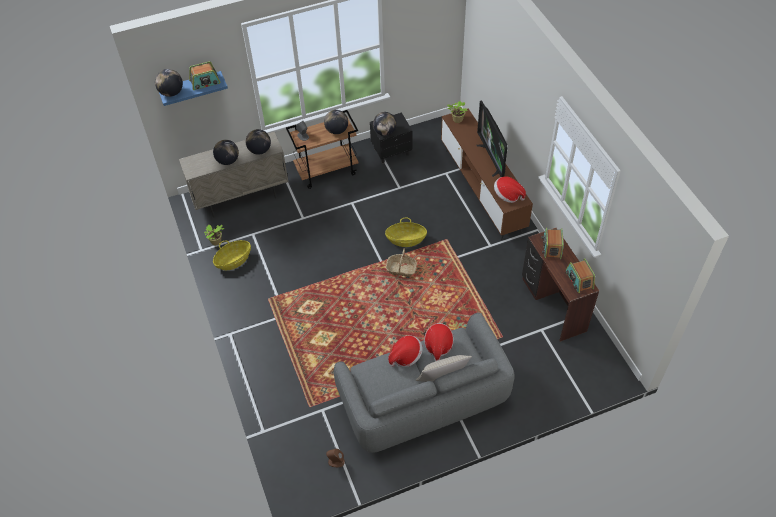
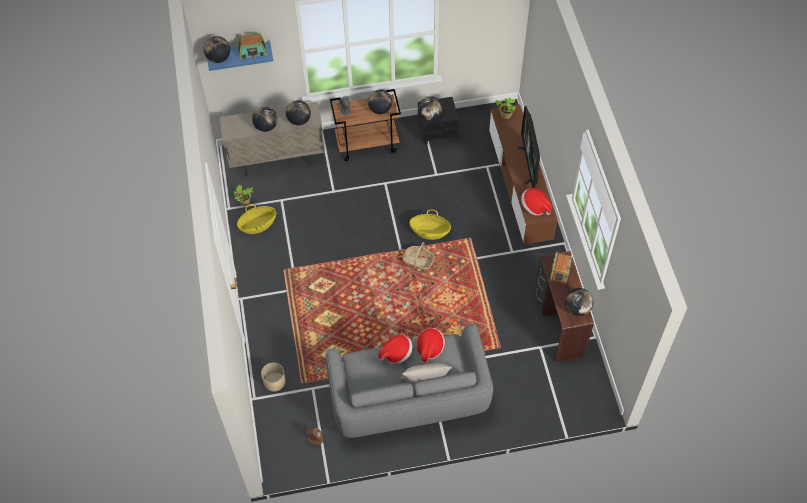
camera: 10 degrees right, 5 degrees up
radio [565,259,595,293] -> globe [565,288,594,316]
none -> beige planter [261,362,285,391]

